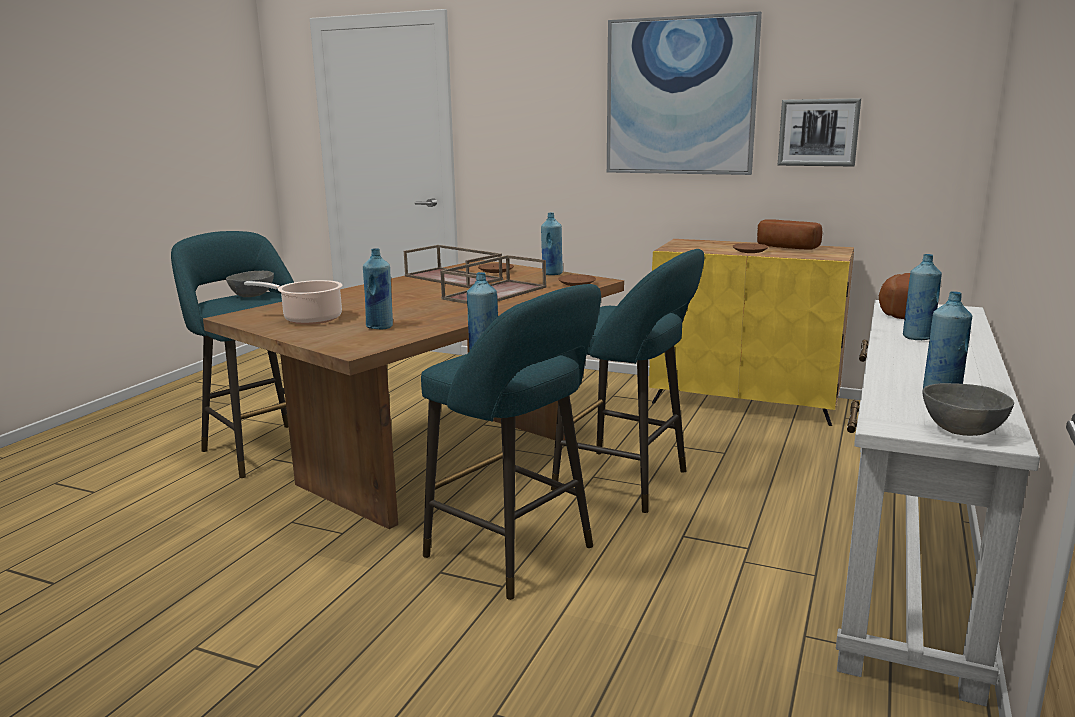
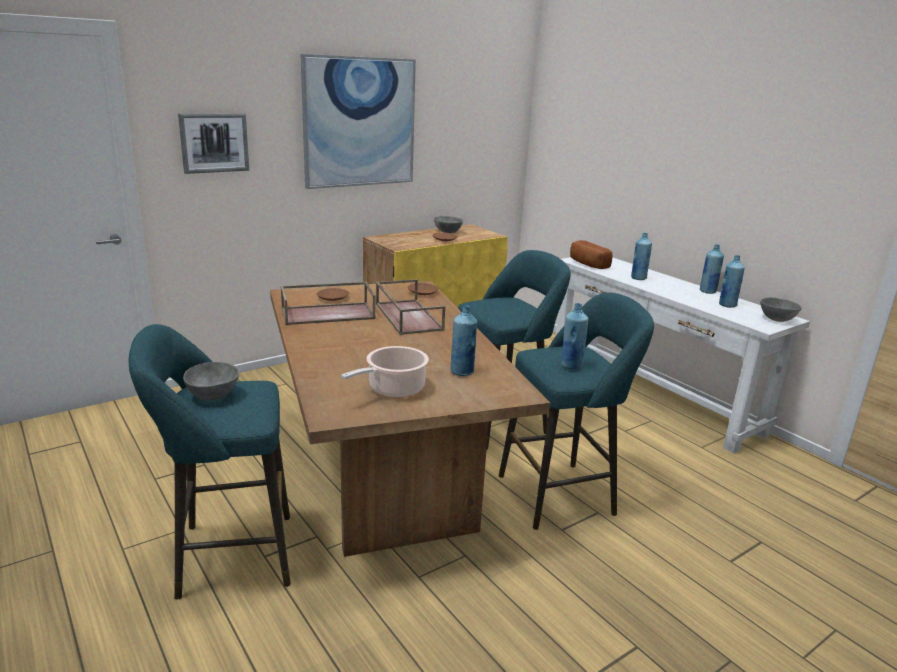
camera: 60 degrees left, 5 degrees up
blue bottle [541,212,563,275] -> blue bottle moved to [700,244,724,294]
bread [757,219,823,249] -> grey bowl [434,216,463,233]
picture [778,98,861,166] -> picture moved to [178,113,249,174]

